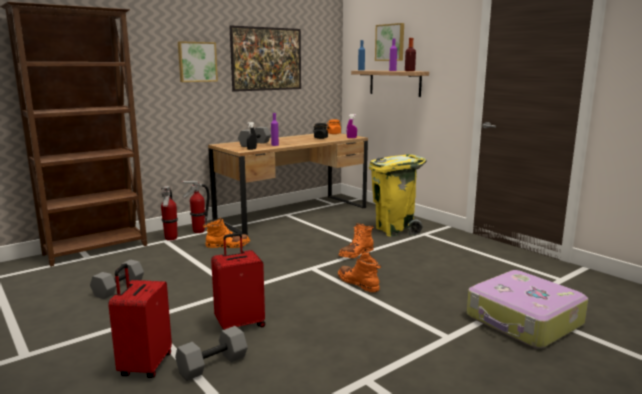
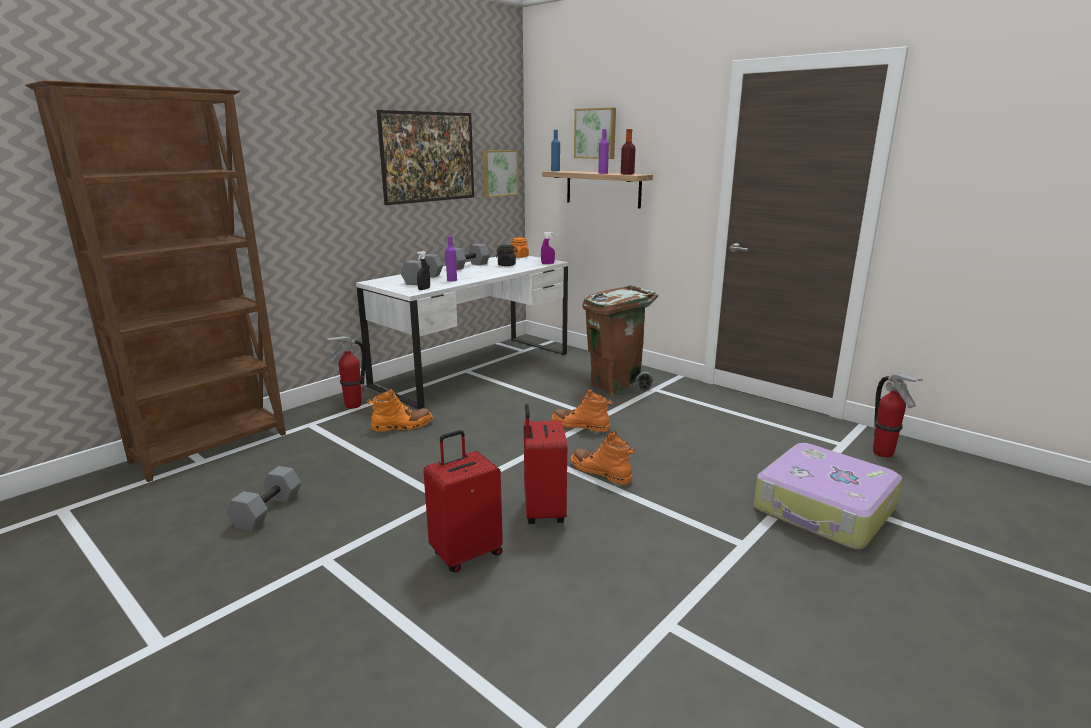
camera: 10 degrees left, 5 degrees up
red suitcase [108,263,172,378] -> red suitcase moved to [524,404,567,524]
fire extinguisher [161,186,178,241] -> fire extinguisher moved to [873,374,923,458]
grey dumbbell [175,326,248,381] -> grey dumbbell moved to [444,244,490,270]
picture [178,41,218,82] -> picture moved to [482,150,519,198]
brown desk [208,133,368,235] -> white desk [356,256,568,409]
orange boot [339,223,374,258] -> orange boot turned 75 degrees clockwise [551,389,613,432]
yellow trash can [369,154,427,237] -> brown trash can [582,286,658,396]

